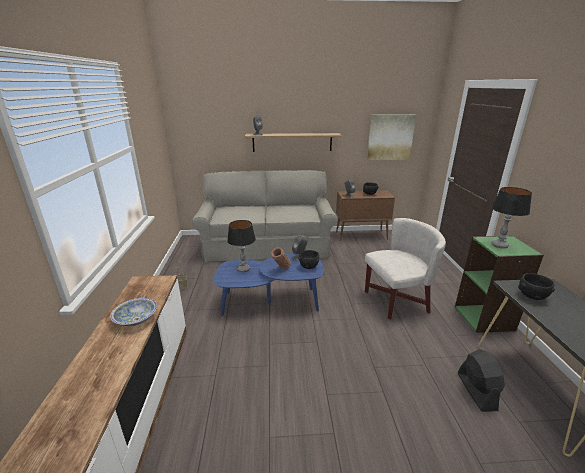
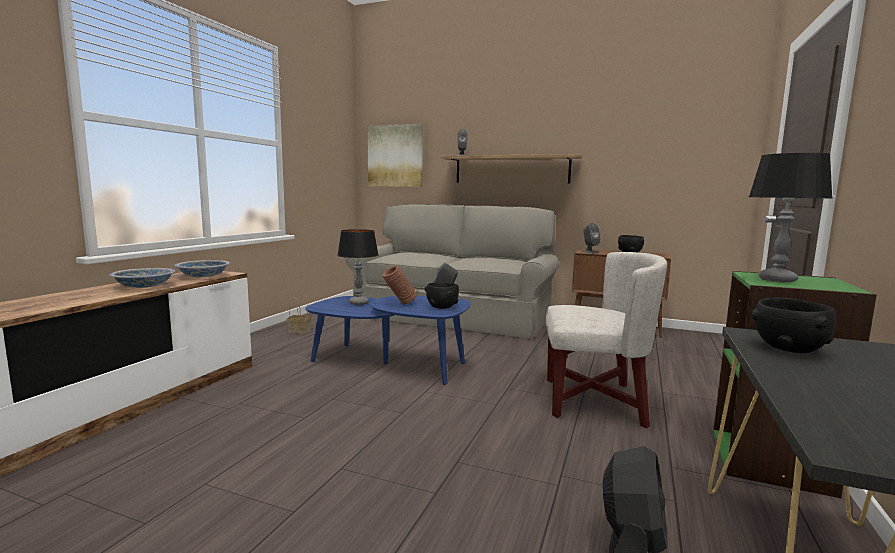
camera: 25 degrees right, 15 degrees down
picture [367,114,416,160] -> picture moved to [367,124,423,187]
none -> bowl [174,260,230,277]

